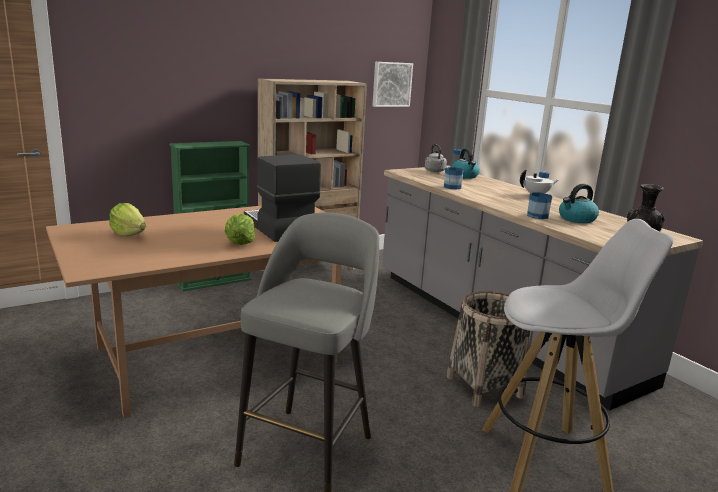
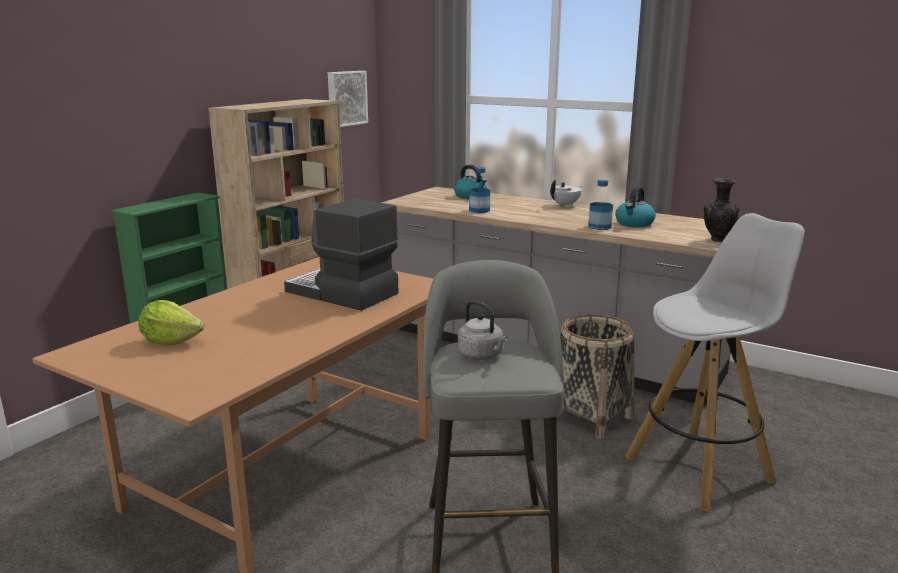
camera: 25 degrees left, 0 degrees up
lettuce [225,214,255,245] -> none
grey kettle [425,144,447,172] -> grey kettle moved to [458,301,508,360]

